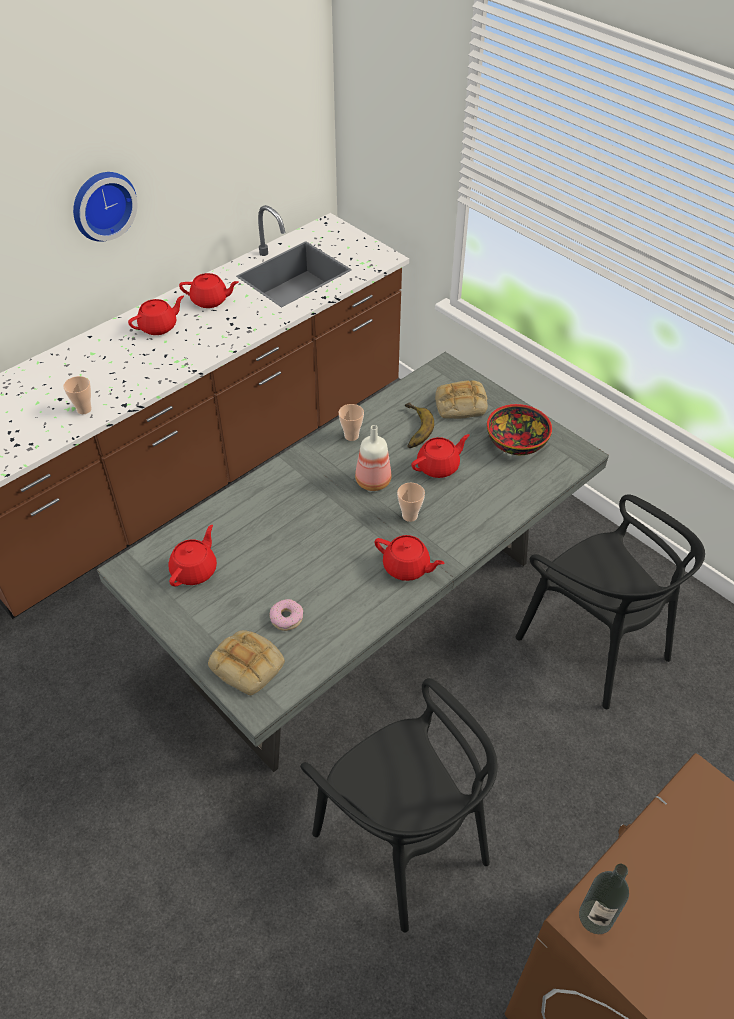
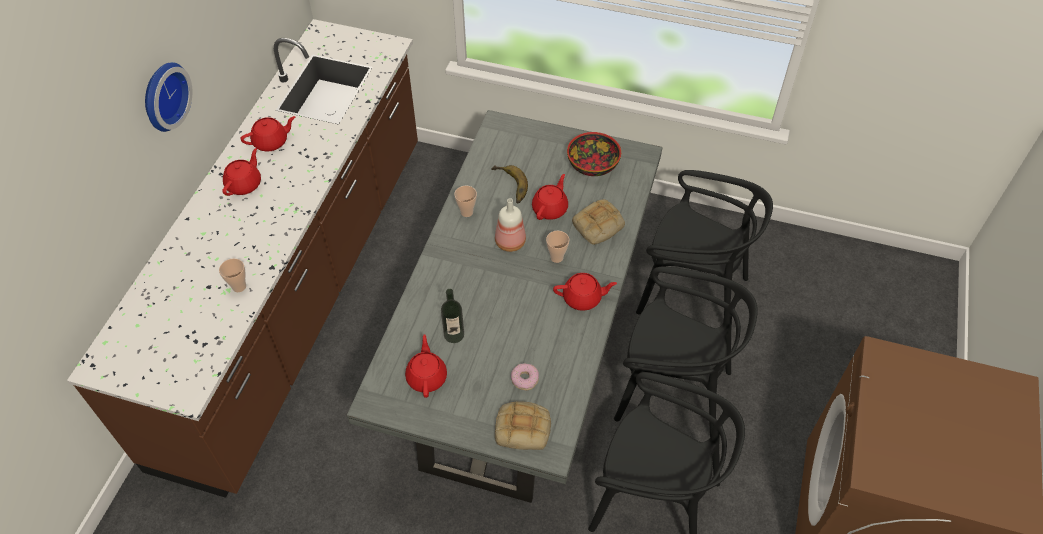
camera: 30 degrees left, 5 degrees up
bread [435,380,488,419] -> bread moved to [572,199,625,245]
bottle [579,864,629,934] -> bottle moved to [441,289,464,343]
none -> black chair [614,267,758,437]

